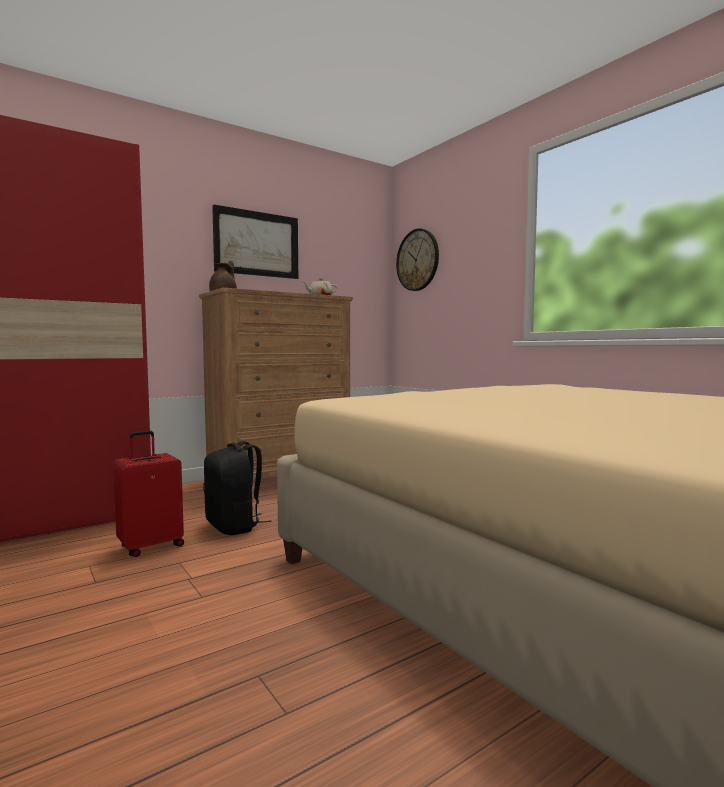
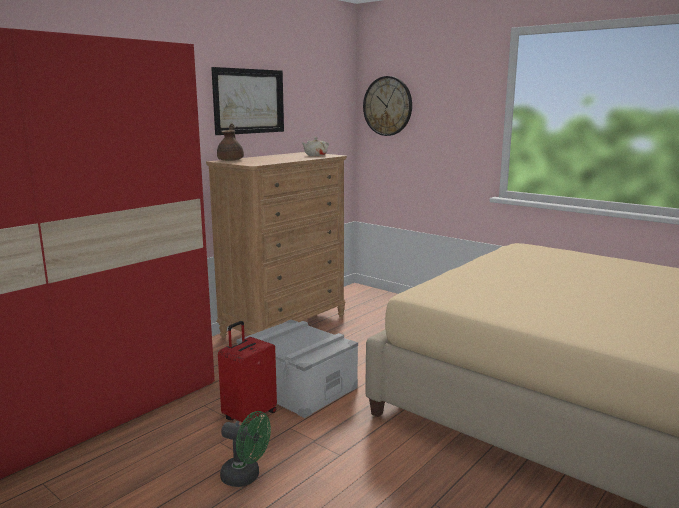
camera: 15 degrees left, 10 degrees up
black backpack [203,441,272,535] -> grey storage box [236,320,358,418]
none -> green fan [220,411,271,487]

